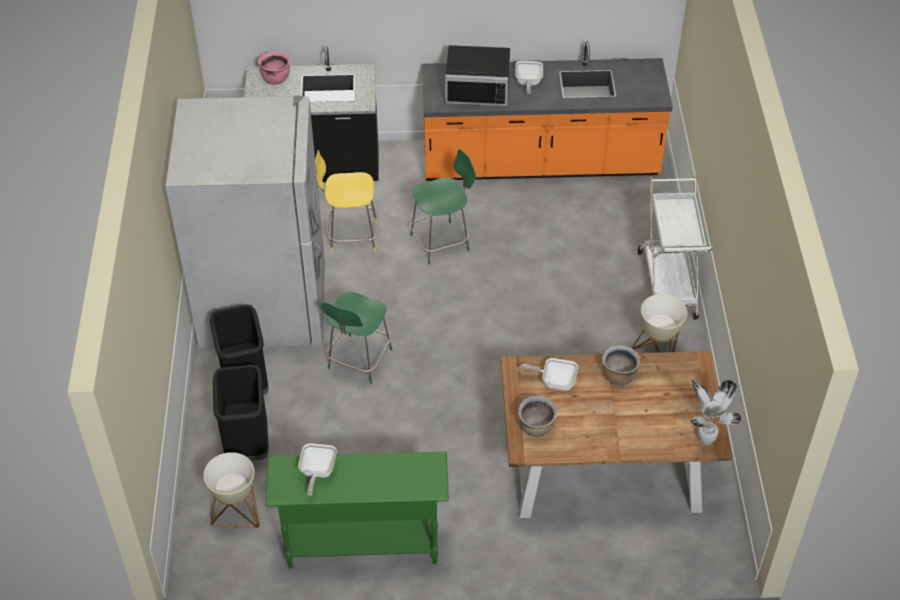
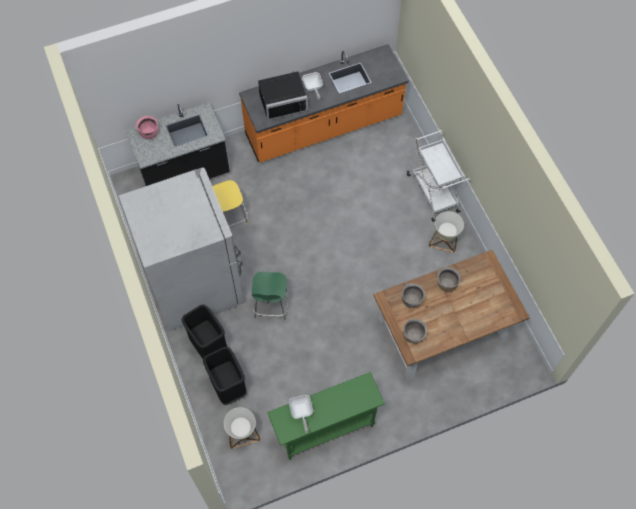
camera: 20 degrees left, 15 degrees up
green stool [410,149,476,264] -> none
frying pan [520,358,578,391] -> brown cooking pot [402,283,425,308]
potted plant [690,379,741,445] -> none

